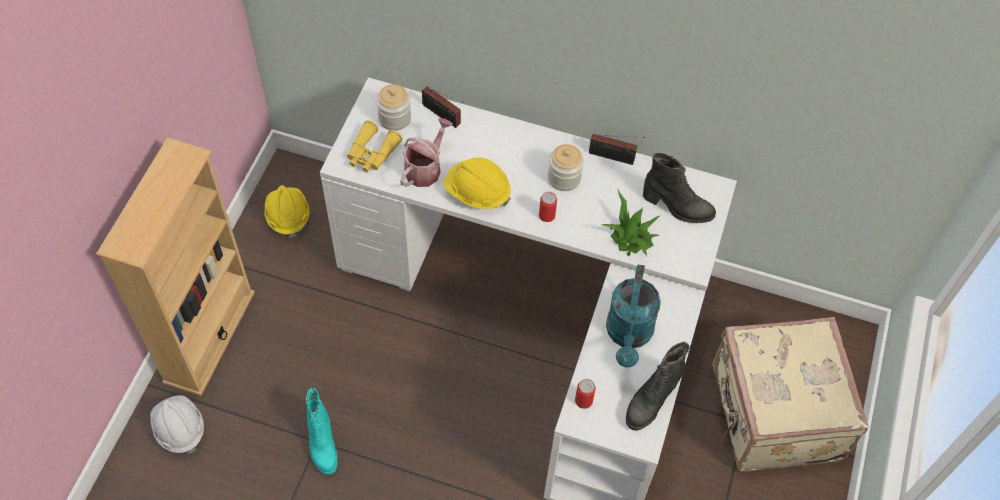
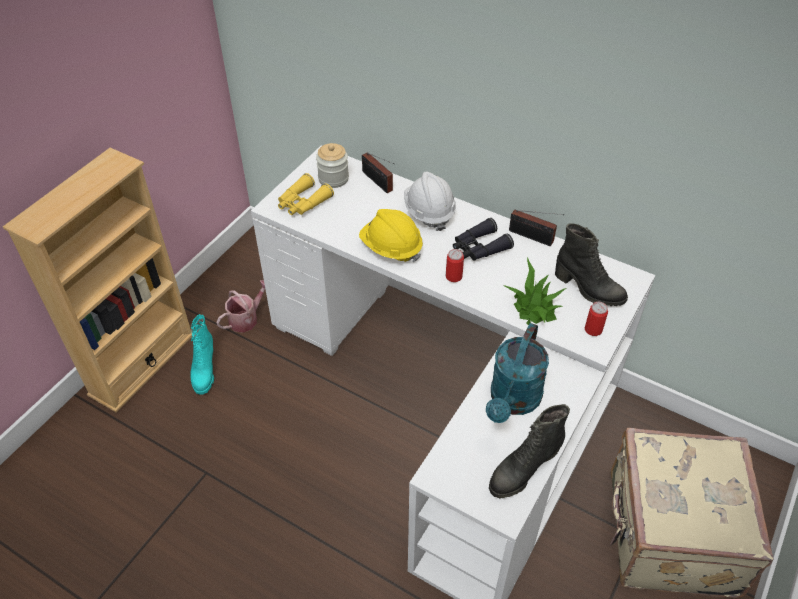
camera: 15 degrees right, 10 degrees down
white hard hat [150,395,204,455] -> white hard hat moved to [404,171,456,231]
yellow hard hat [265,185,309,238] -> none
turquoise boot [306,388,338,475] -> turquoise boot moved to [191,314,214,395]
watering can [400,118,453,187] -> watering can moved to [216,280,265,333]
jar [548,144,584,191] -> black binoculars [453,218,514,261]
can [575,379,596,409] -> can moved to [585,302,608,336]

